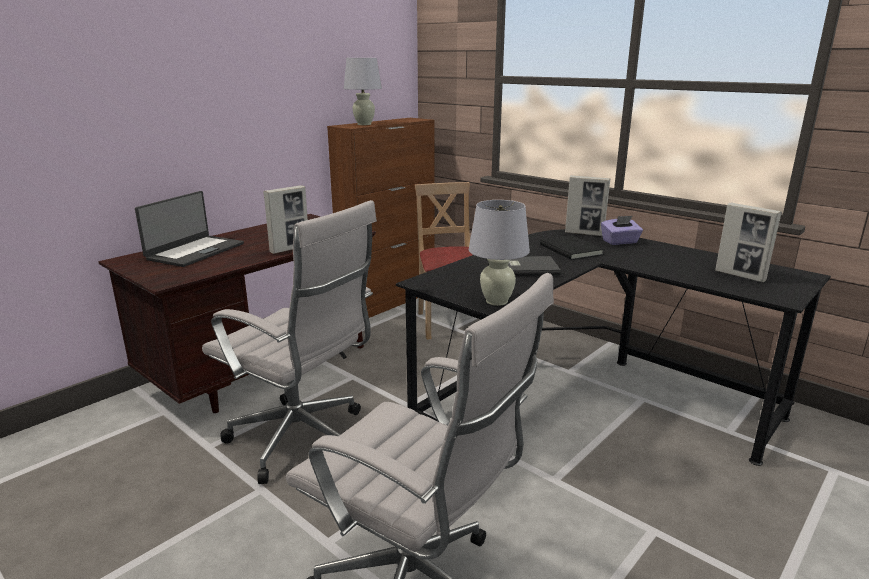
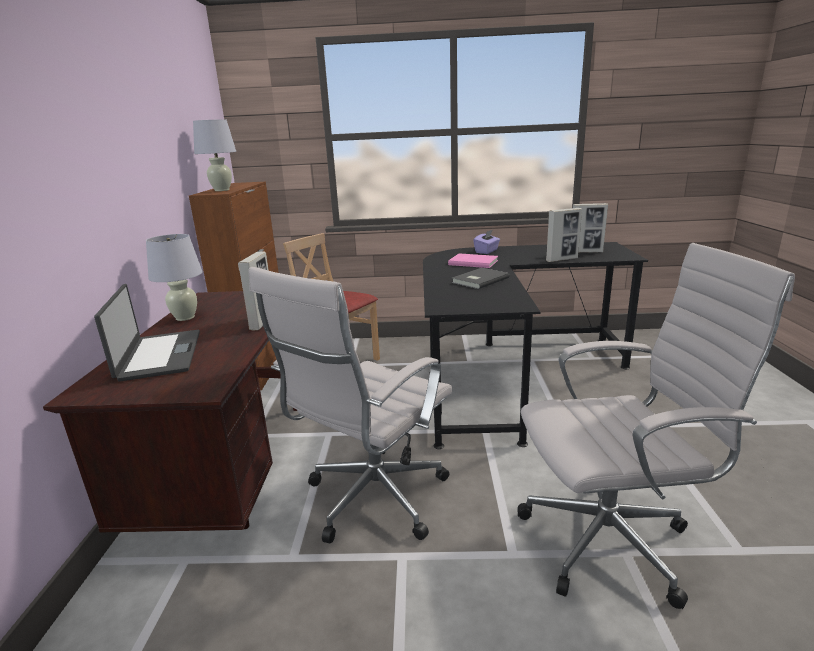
camera: 40 degrees left, 0 degrees up
white office chair [202,200,377,484] -> white office chair turned 135 degrees clockwise [248,267,452,543]
white table lamp [469,200,530,306] -> white table lamp moved to [146,234,203,321]
black book [540,235,604,260] -> pink book [448,253,498,268]
picture frame [565,175,611,236] -> picture frame moved to [546,208,582,262]

